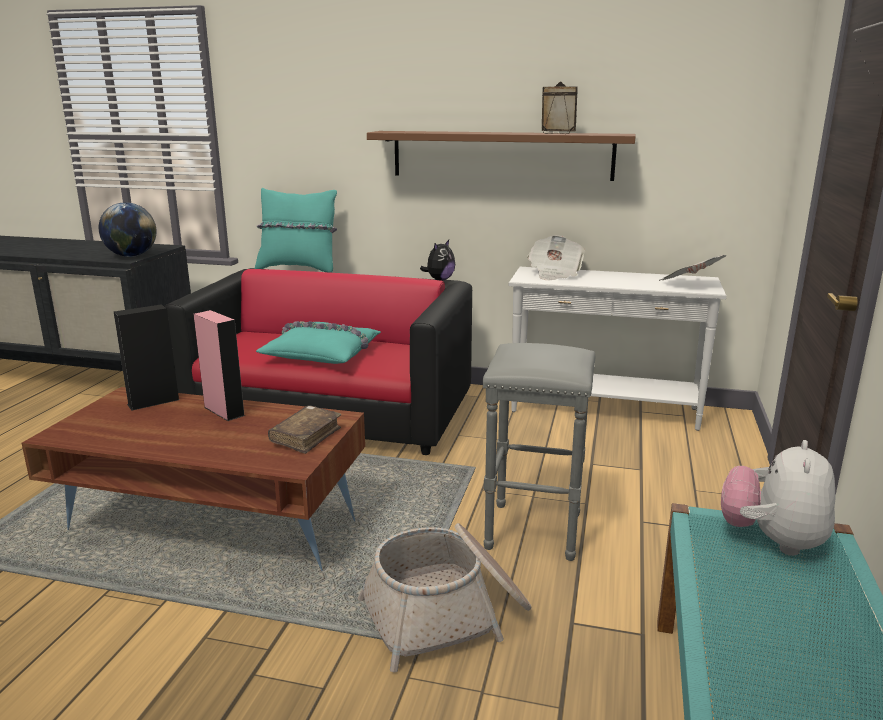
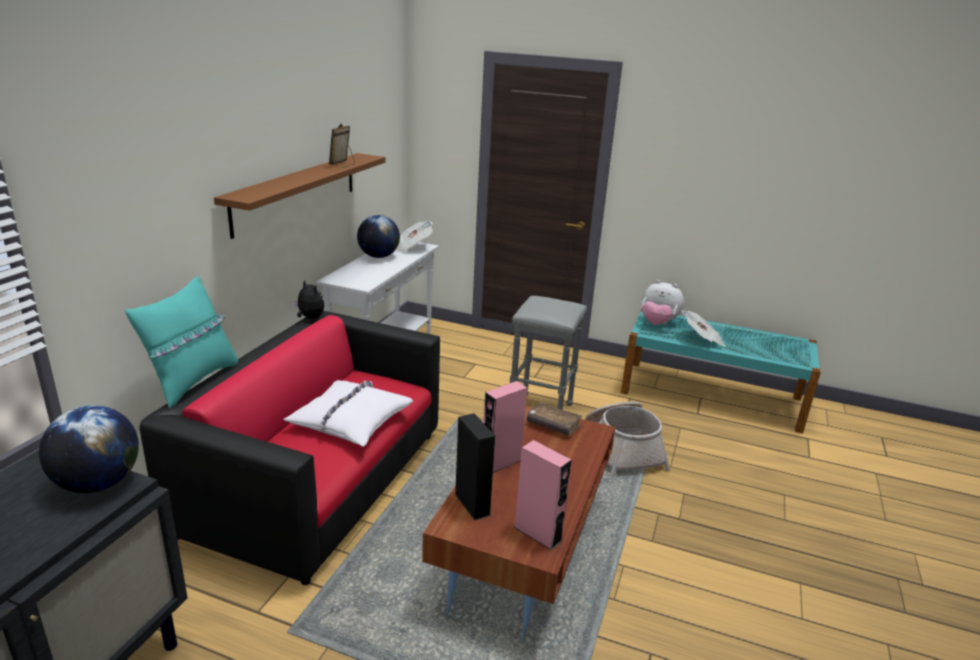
camera: 85 degrees left, 5 degrees up
turquoise pillow [256,321,381,364] -> white pillow [283,380,413,447]
newspaper [527,235,585,280] -> newspaper moved to [681,310,726,347]
none -> globe [357,215,400,258]
none -> pink speaker [514,440,572,551]

